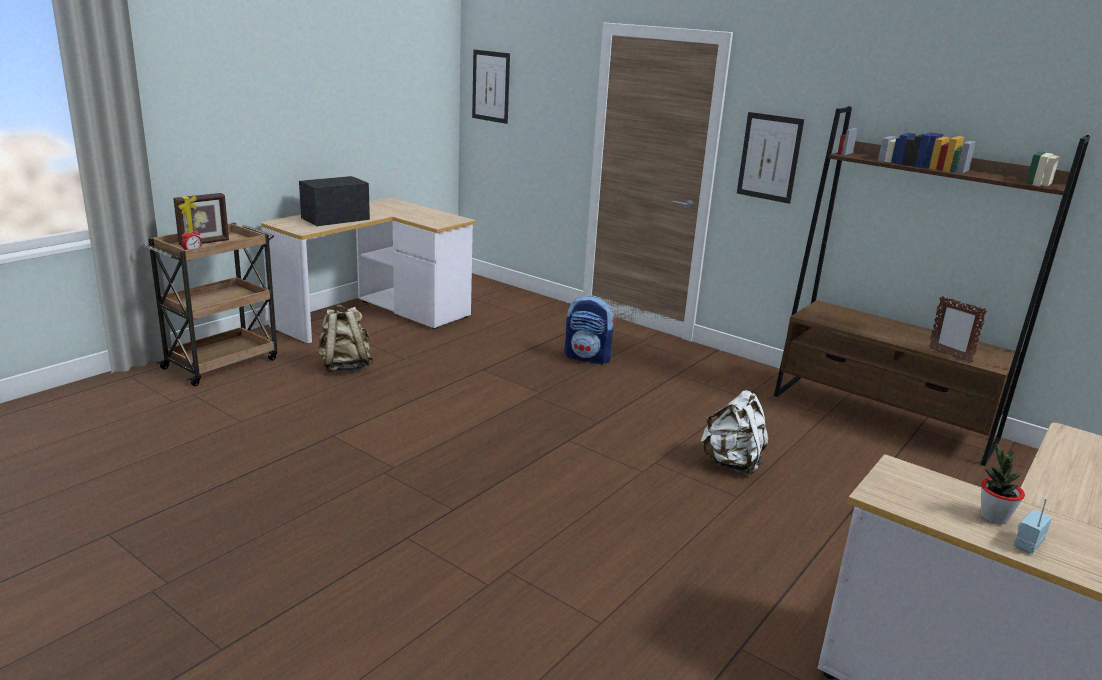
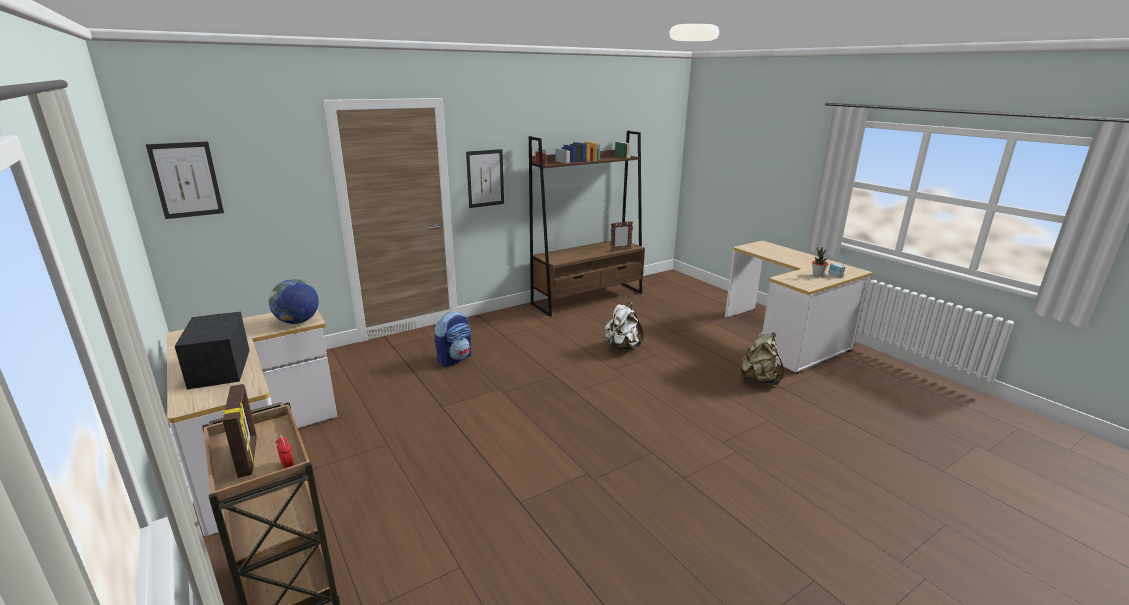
camera: 70 degrees left, 0 degrees up
beige backpack [318,305,374,372] -> beige backpack moved to [739,332,784,385]
none -> globe [269,279,319,324]

